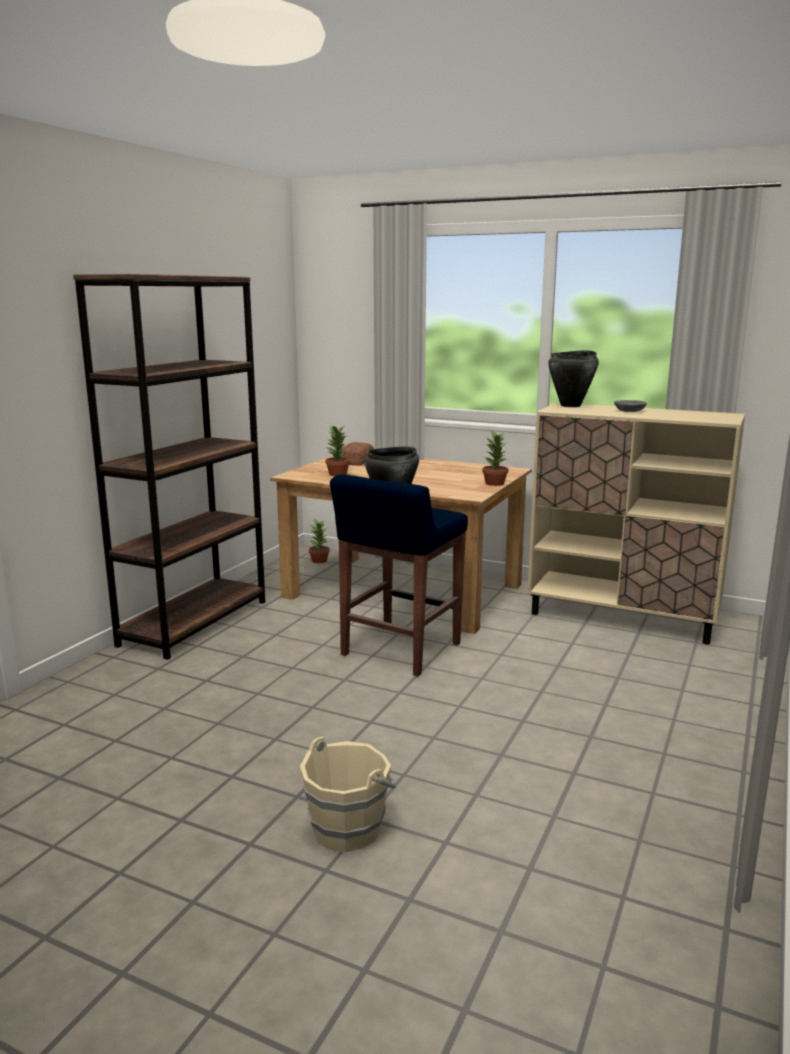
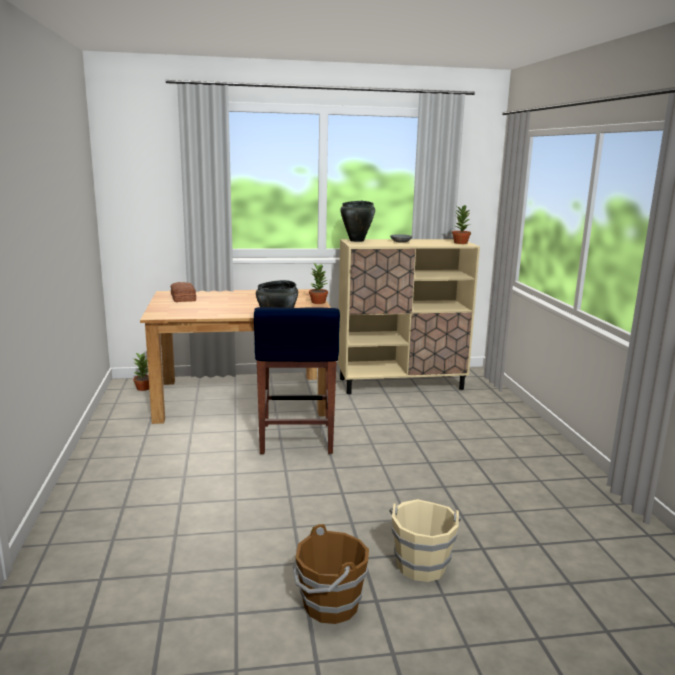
camera: 35 degrees left, 0 degrees up
brown bookcase [73,274,265,660] -> none
potted plant [325,425,350,476] -> potted plant moved to [452,205,471,244]
none -> brown bucket [293,524,369,624]

